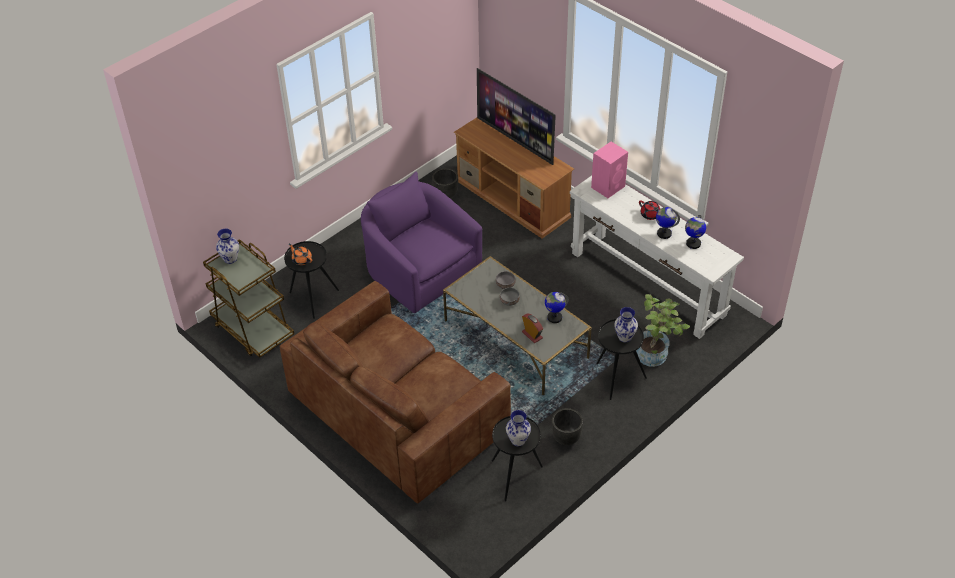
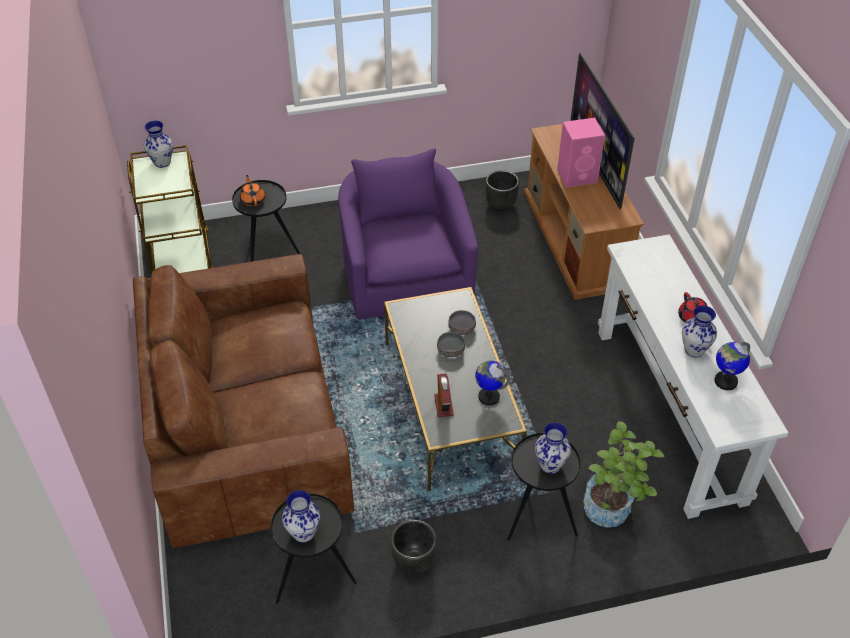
camera: 30 degrees right, 0 degrees up
pink speaker [591,142,628,198] -> pink speaker moved to [557,118,605,187]
globe [656,207,680,239] -> vase [682,306,717,357]

